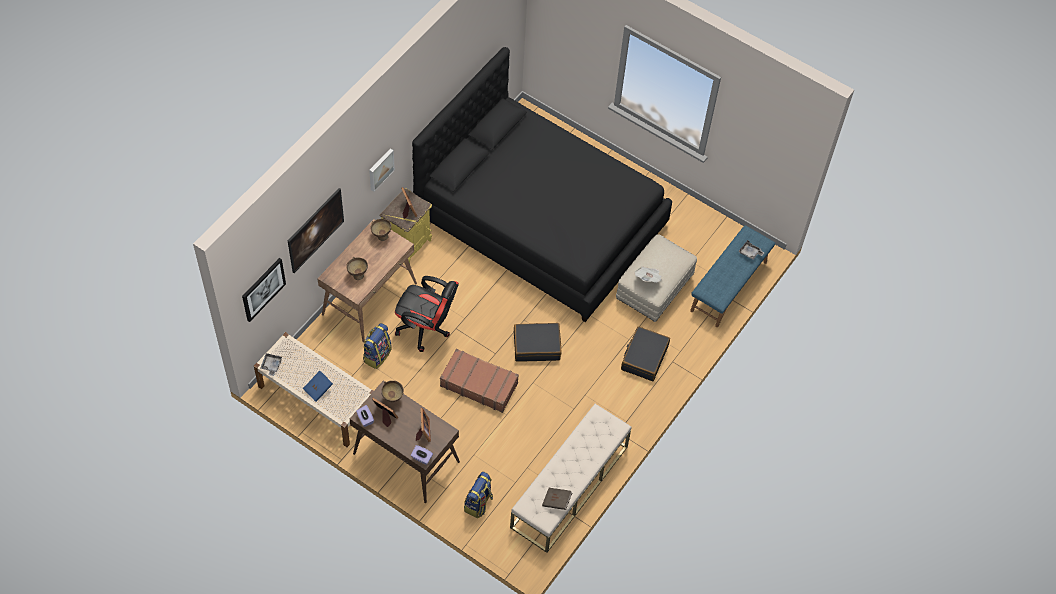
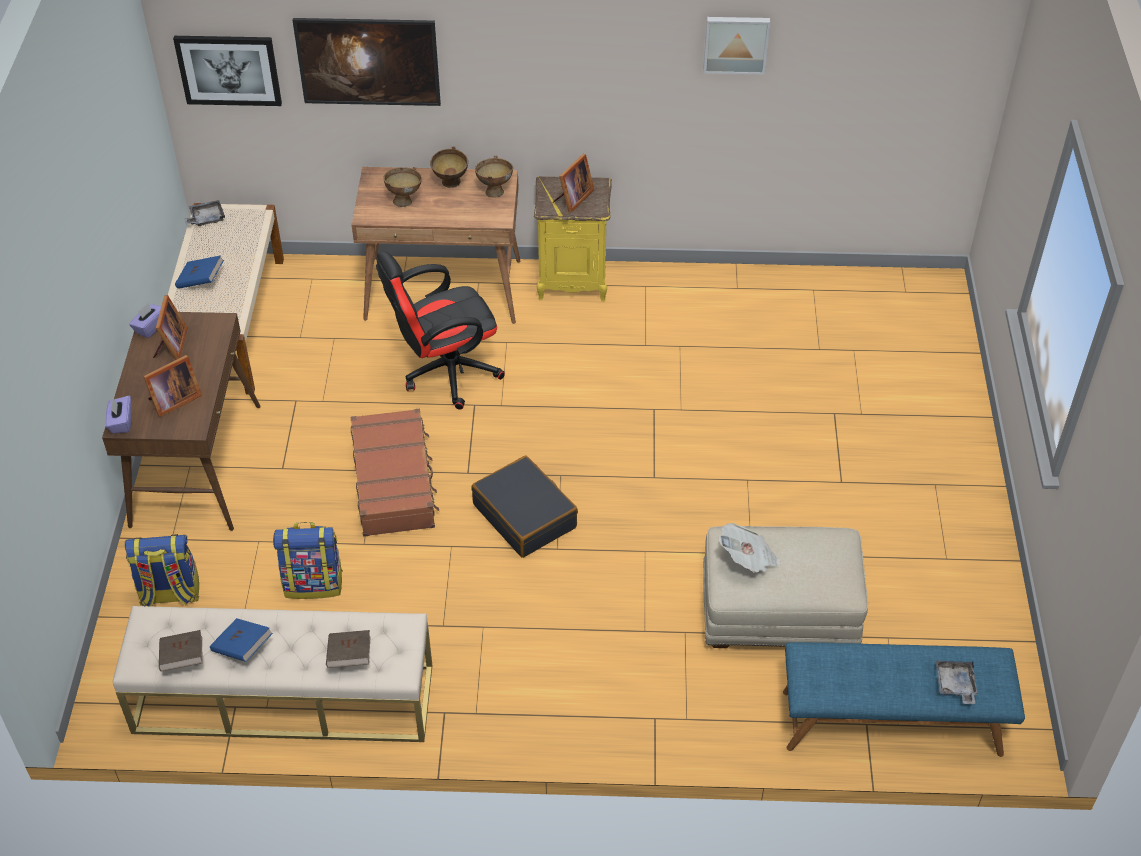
camera: 60 degrees right, 10 degrees down
backpack [363,323,392,369] -> backpack moved to [273,522,343,599]
picture [369,149,395,192] -> picture moved to [703,17,770,75]
brown bowl [381,380,404,403] -> brown bowl moved to [430,146,468,188]
black office chair [395,276,459,352] -> black office chair turned 75 degrees clockwise [376,251,505,410]
black bed [412,47,672,322] -> none
black suitcase [621,326,670,381] -> none
none -> blue book [210,618,273,662]
none -> brown book [326,630,370,668]

